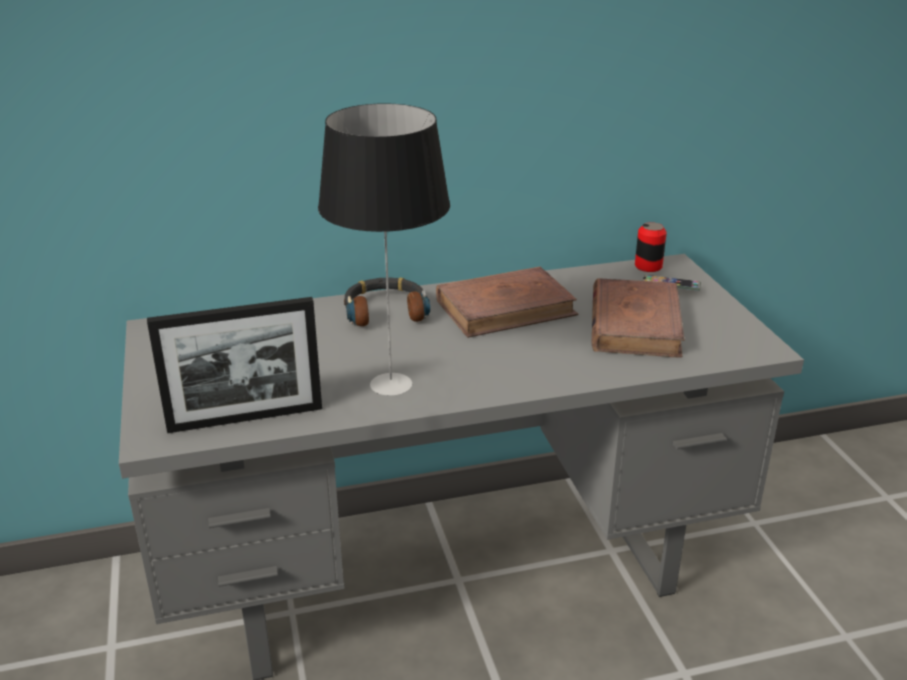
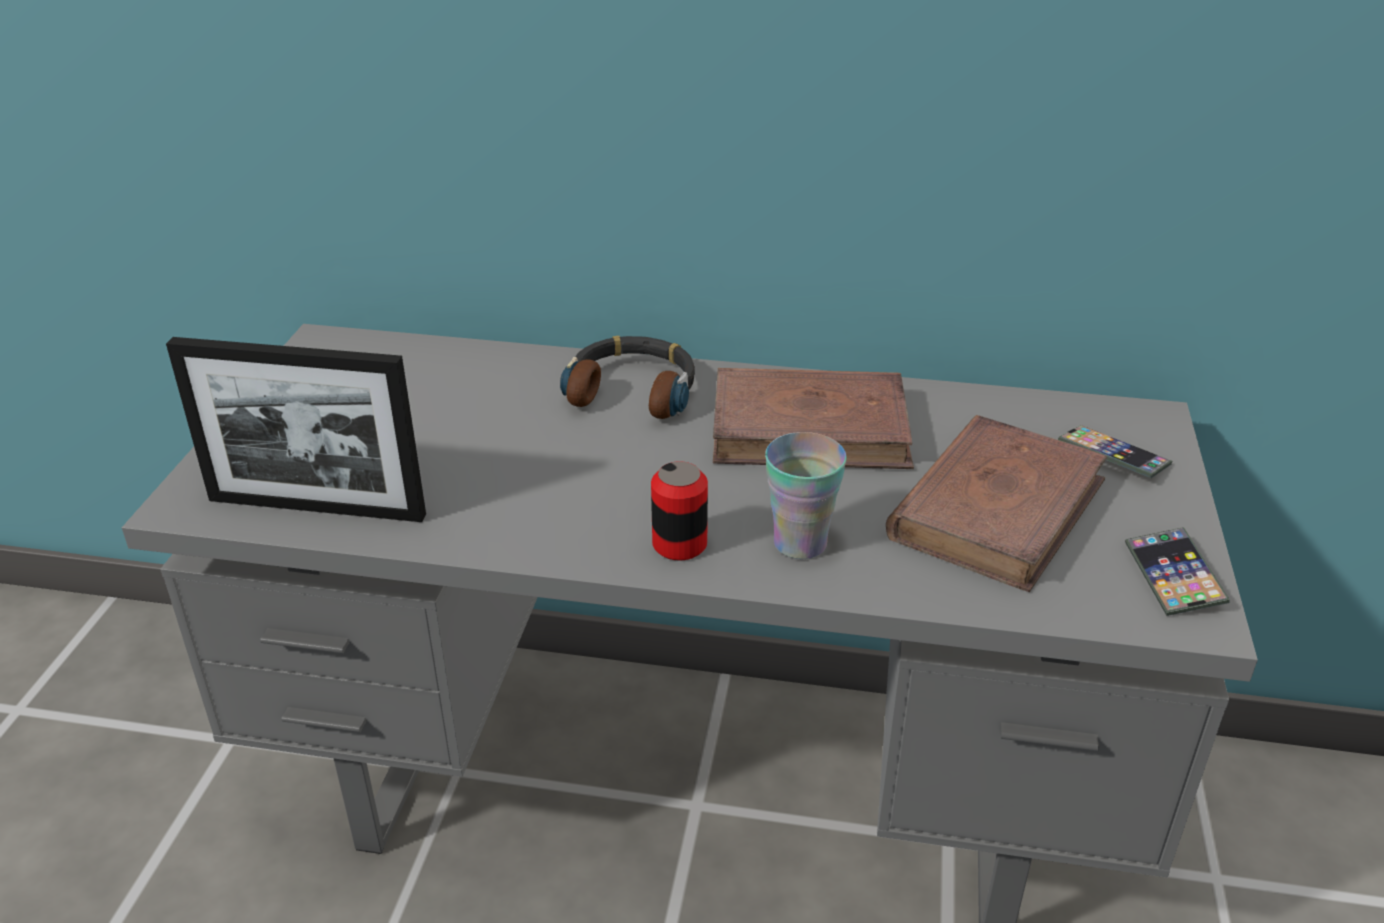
camera: 25 degrees right, 5 degrees up
table lamp [318,103,450,396] -> none
can [635,222,667,272] -> can moved to [651,461,708,561]
none -> cup [765,432,847,559]
none -> phone [1125,527,1230,616]

